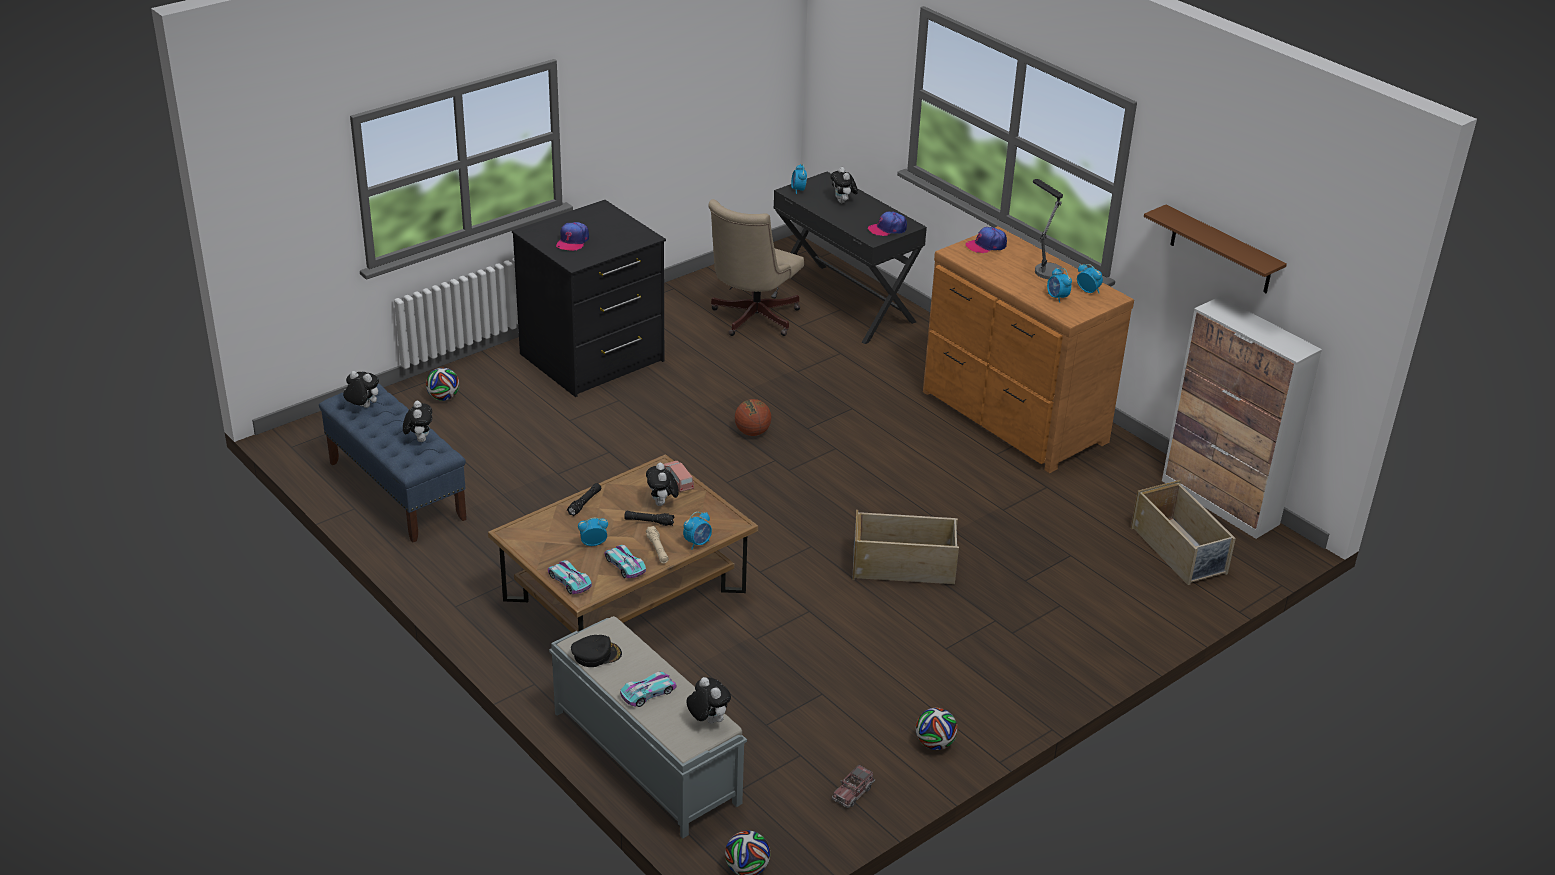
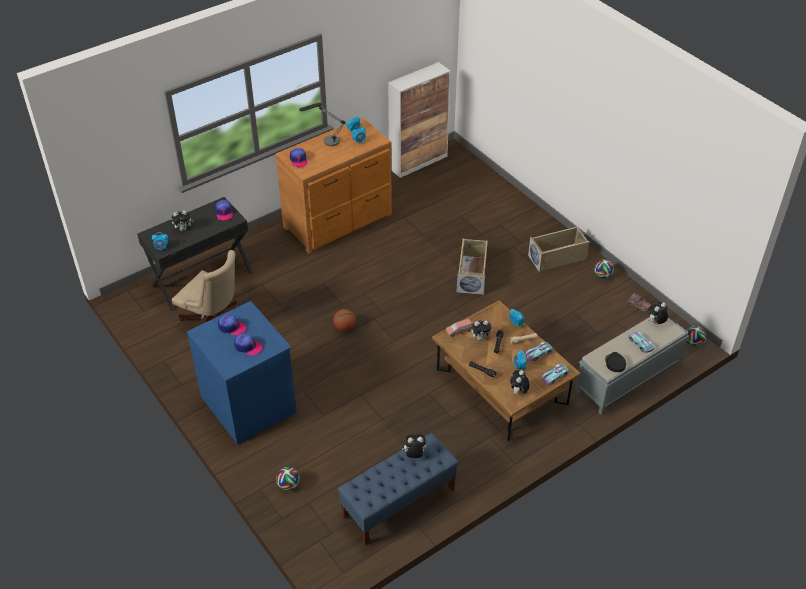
camera: 85 degrees left, 10 degrees up
plush toy [343,371,379,408] -> plush toy moved to [510,370,530,394]
black dresser [512,200,666,397] -> blue dresser [187,301,297,445]
beige storage box [1131,480,1236,585] -> beige storage box moved to [528,227,589,273]
brown shelf [1144,205,1287,293] -> none
none -> cap [218,314,246,335]

